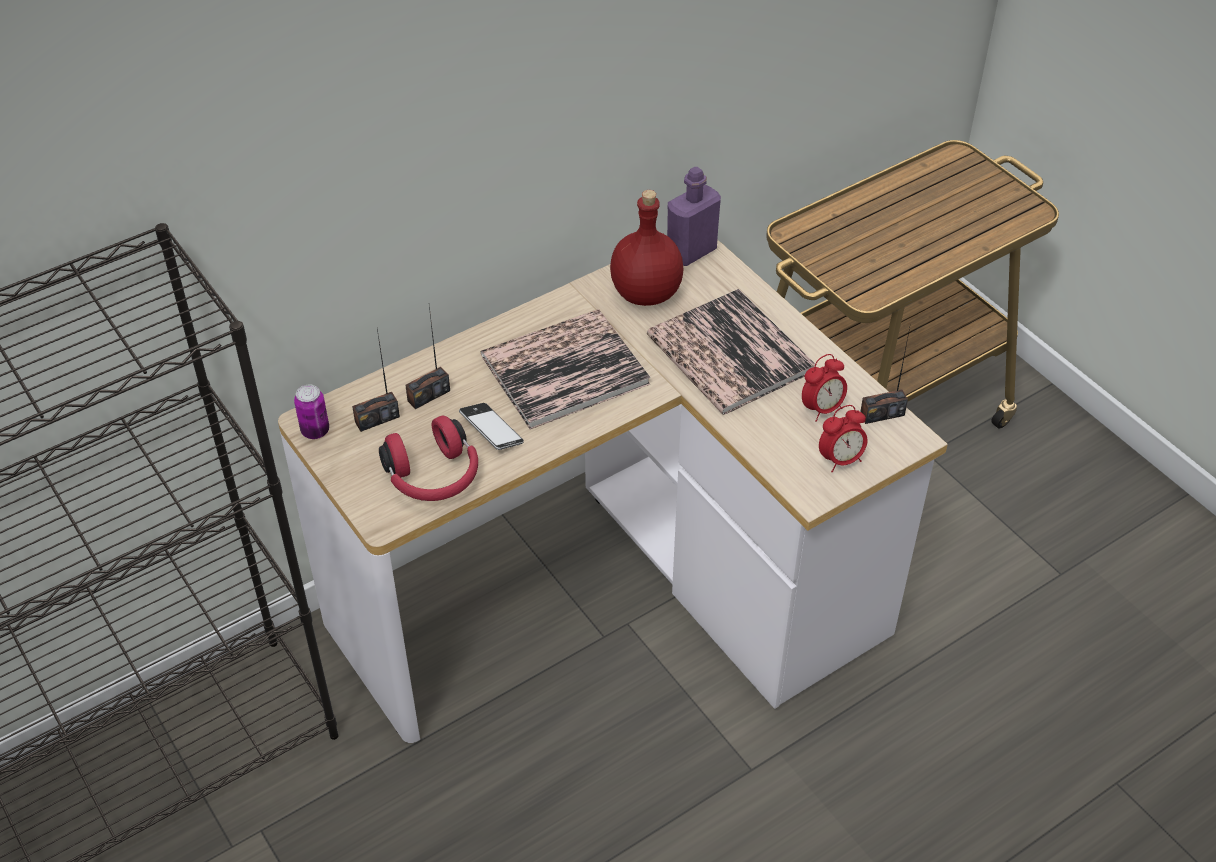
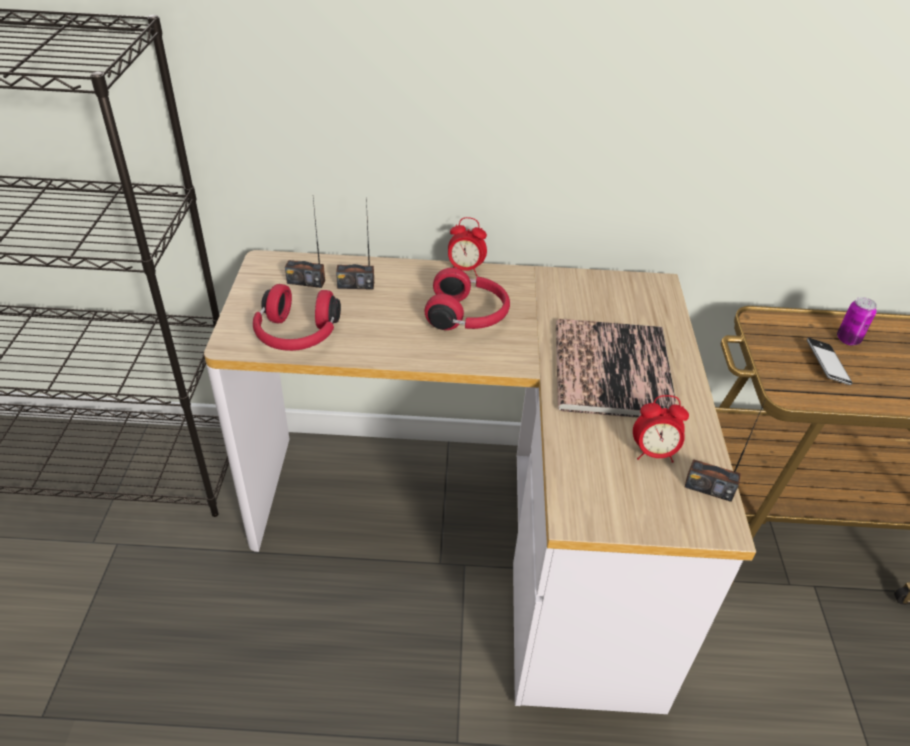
camera: 35 degrees right, 5 degrees down
can [294,385,329,439] -> can moved to [837,297,877,345]
phone [459,403,524,450] -> phone moved to [807,338,853,385]
book [481,309,651,429] -> red headphones [424,268,510,330]
red bottle [610,190,684,306] -> none
purple bottle [667,167,721,266] -> none
alarm clock [819,405,868,473] -> alarm clock moved to [448,217,487,276]

